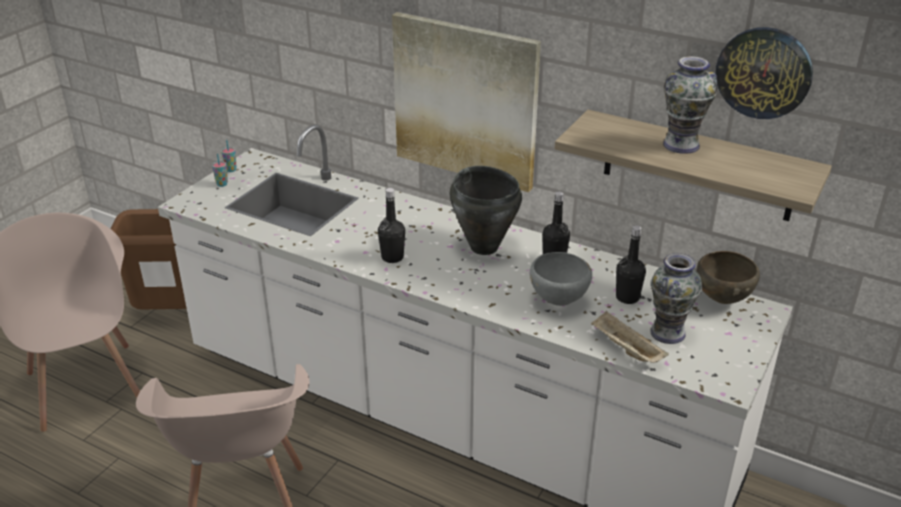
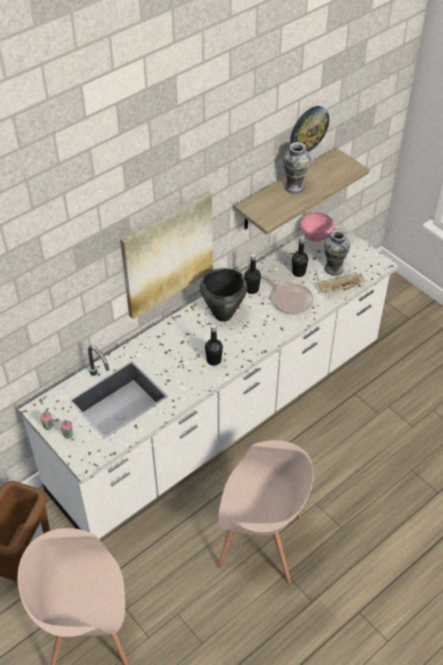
camera: 70 degrees left, 15 degrees up
grey bowl [530,252,593,306] -> frying pan [264,275,313,314]
brown bowl [697,251,760,304] -> pink bowl [301,212,334,242]

